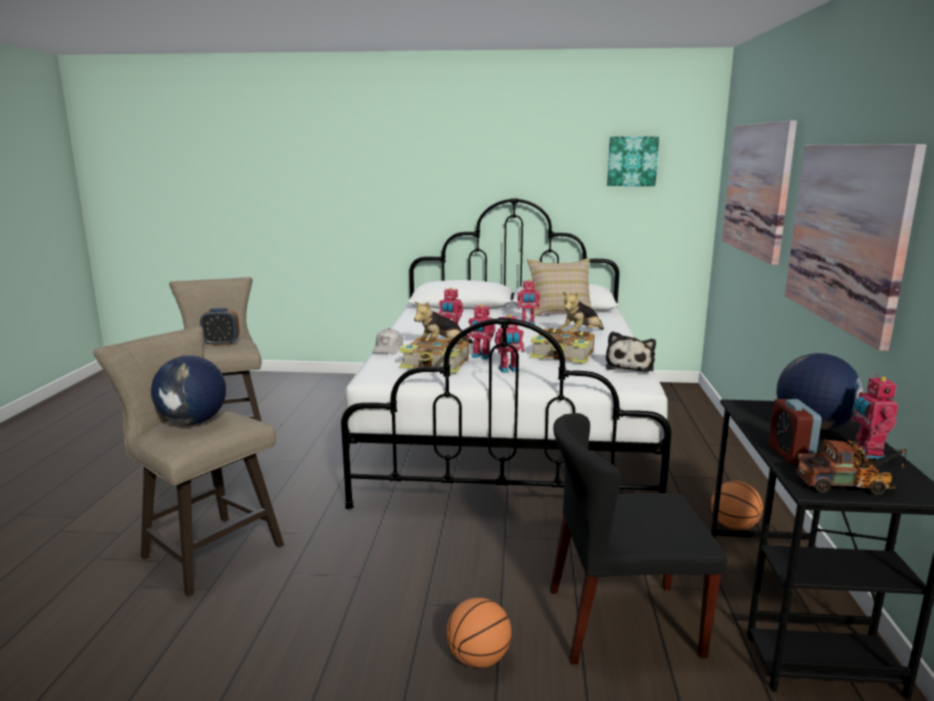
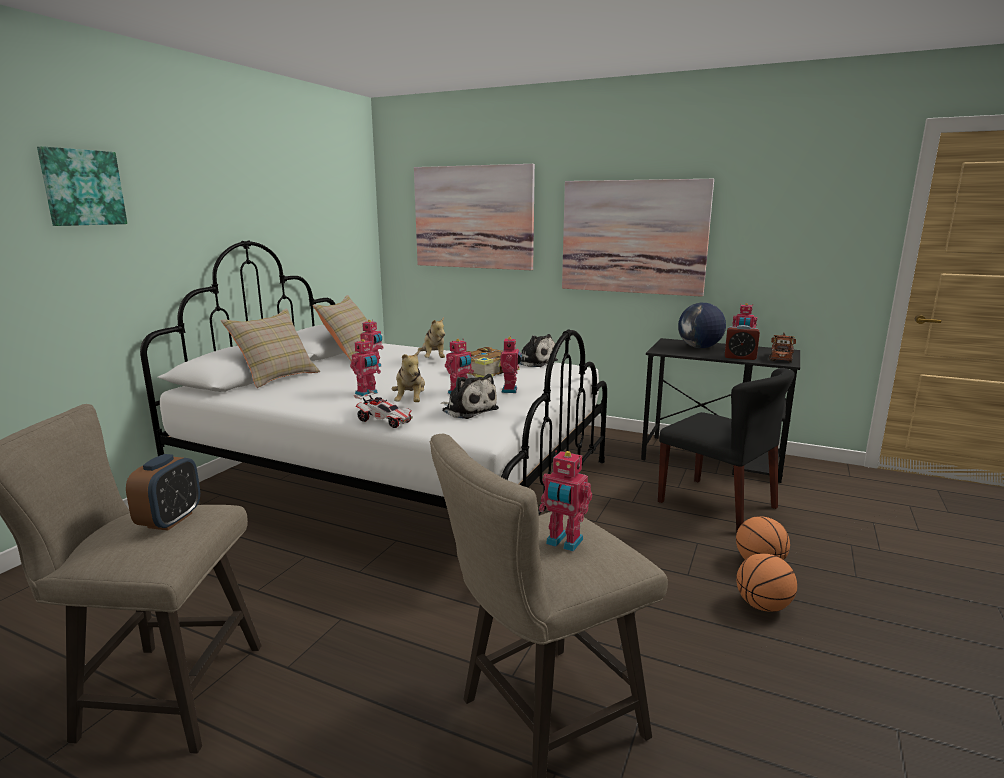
camera: 70 degrees left, 0 degrees up
globe [151,355,226,425] -> toy robot [539,451,592,552]
white cap [372,328,403,354] -> toy car [354,390,413,428]
book [399,336,469,373] -> plush toy [441,374,499,419]
black chair [550,413,727,664] -> black chair turned 60 degrees counterclockwise [658,368,795,532]
picture [607,137,659,186] -> picture moved to [37,146,127,226]
basketball [711,481,763,530] -> basketball moved to [736,554,797,612]
none -> beige pillow [221,309,320,388]

